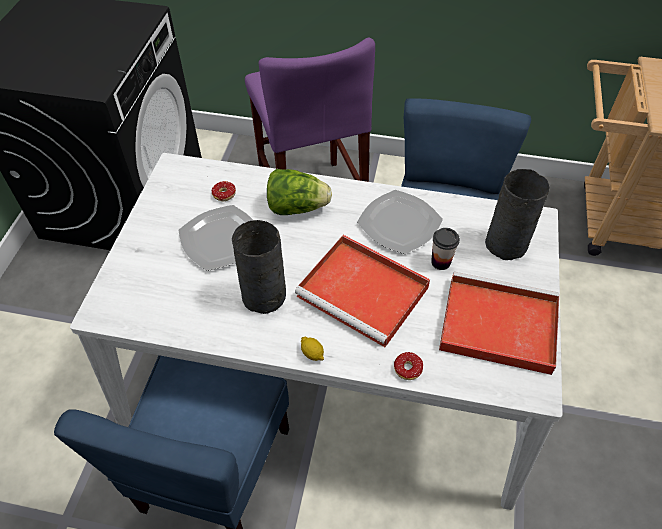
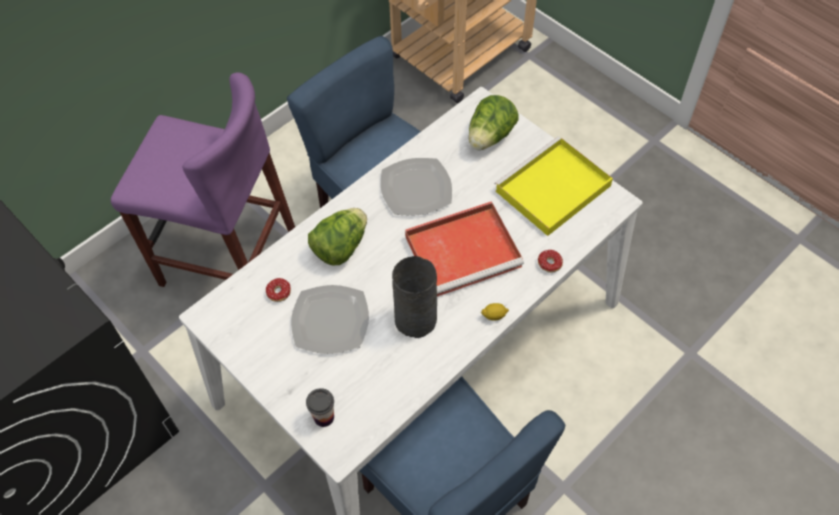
camera: 55 degrees left, 5 degrees up
cup [431,228,460,270] -> cup moved to [306,388,334,427]
red tray [439,272,559,375] -> yellow tray [494,136,613,236]
grey vase [485,169,550,260] -> lettuce [469,95,519,150]

